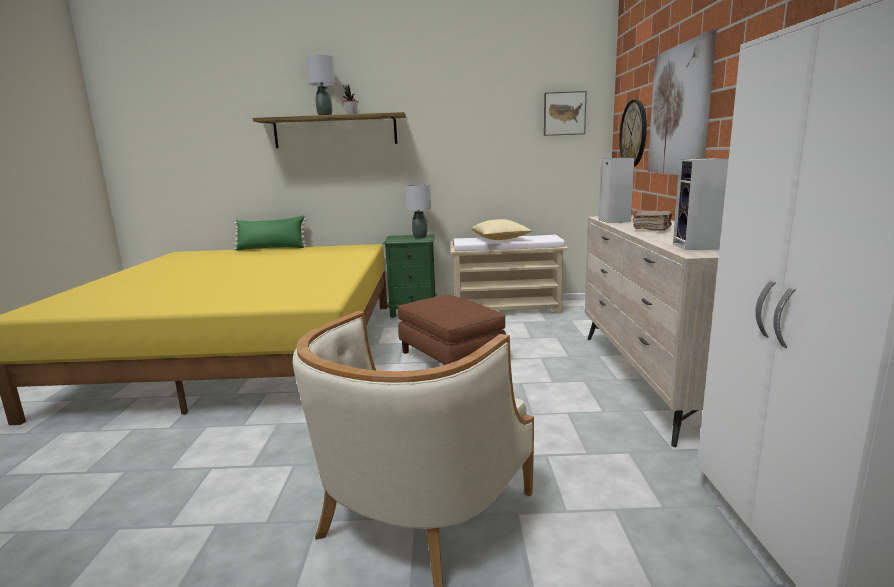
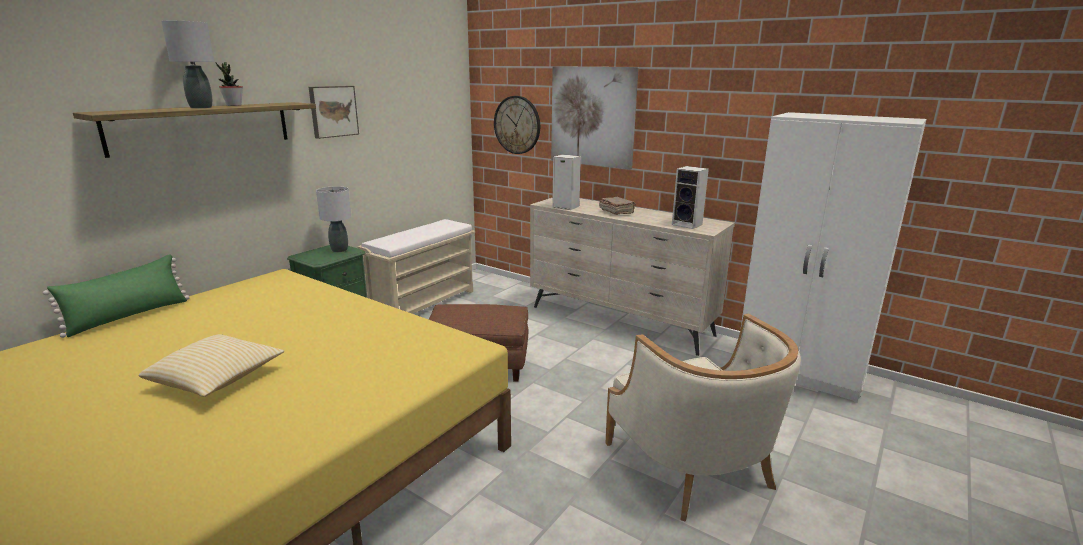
camera: 55 degrees left, 5 degrees up
pillow [472,219,532,240] -> pillow moved to [139,334,284,397]
picture [544,91,586,136] -> picture moved to [309,86,359,139]

